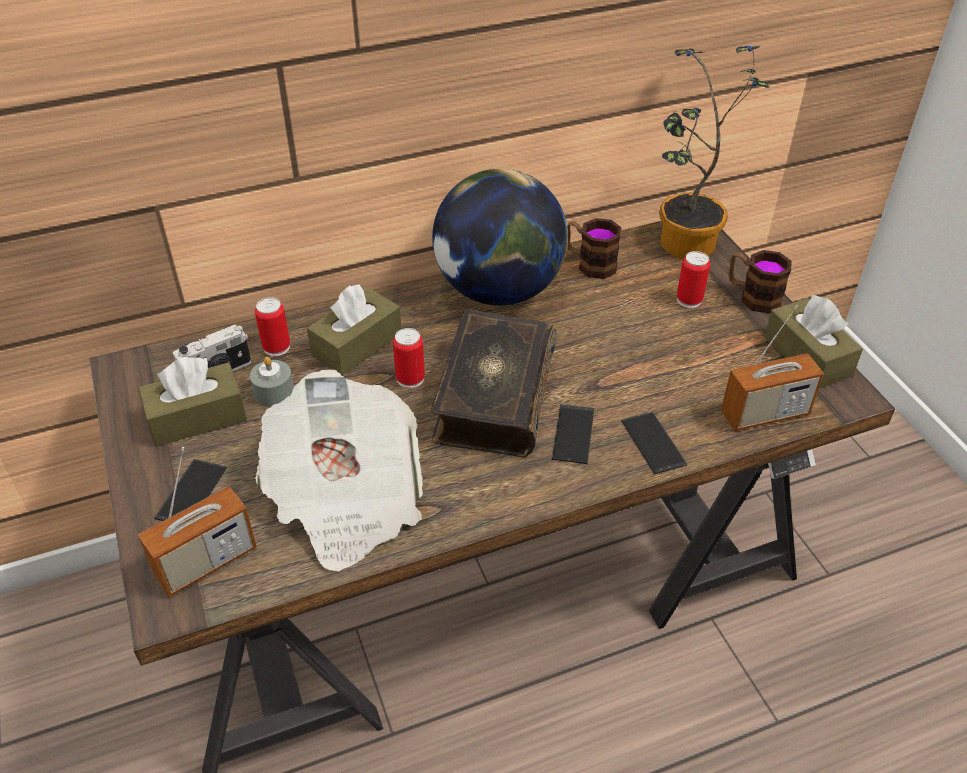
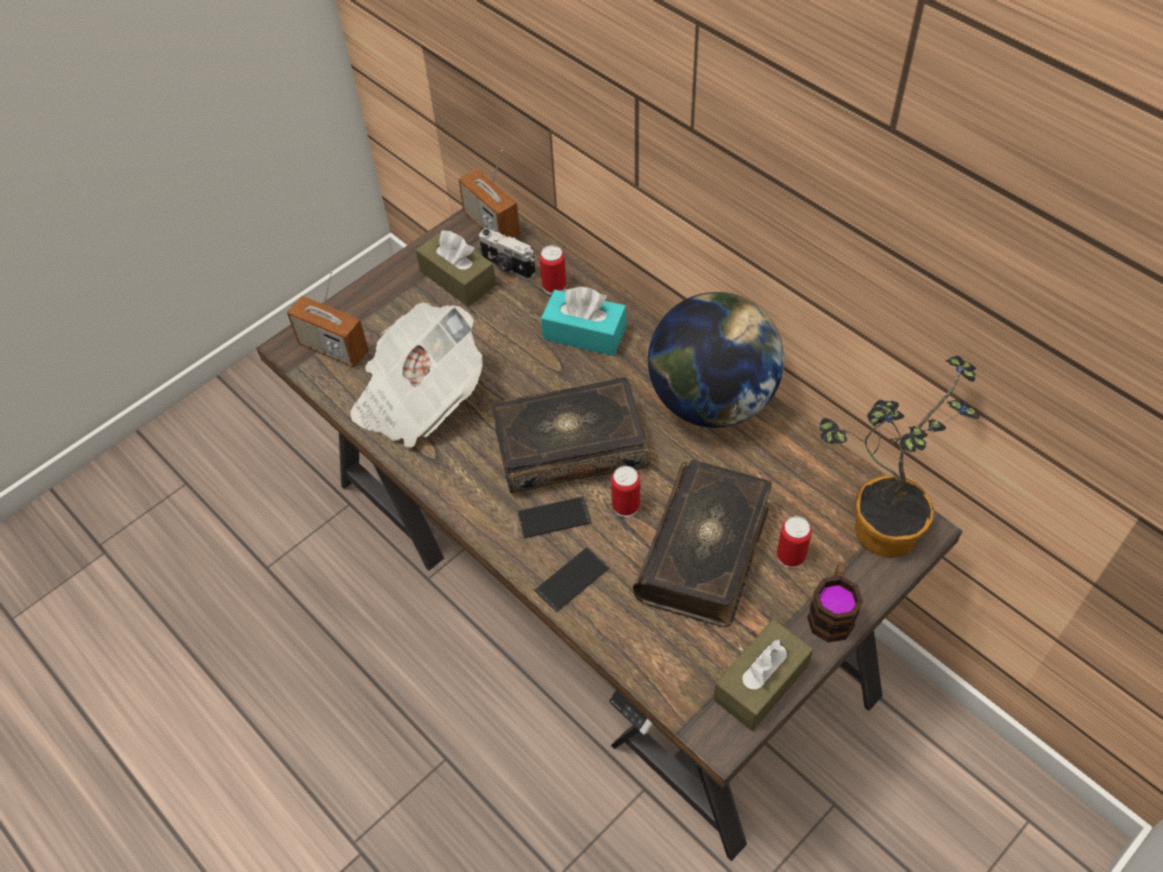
camera: 70 degrees right, 10 degrees up
phone [154,459,227,521] -> none
grey candle [250,357,294,407] -> none
brown tissue box [307,284,402,375] -> turquoise tissue box [541,287,626,356]
can [393,328,425,388] -> can moved to [611,466,640,517]
mug [567,218,622,279] -> none
radio [721,305,824,431] -> radio moved to [458,150,521,238]
none -> book [633,460,772,627]

